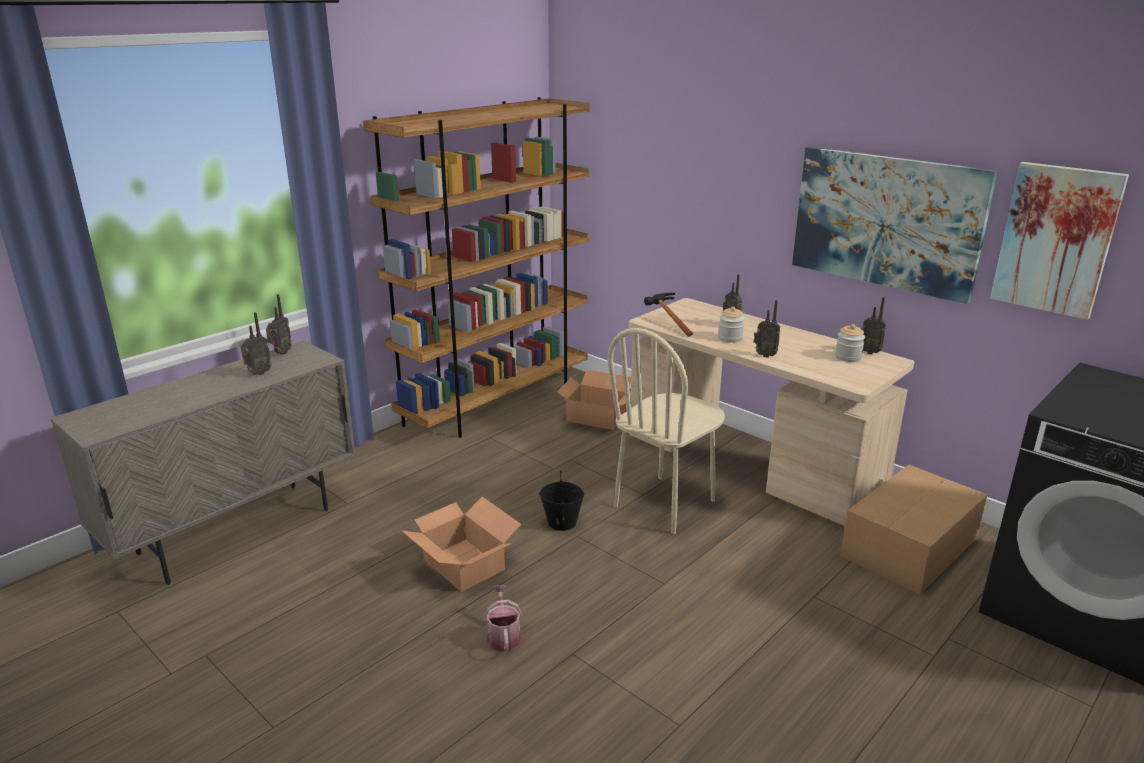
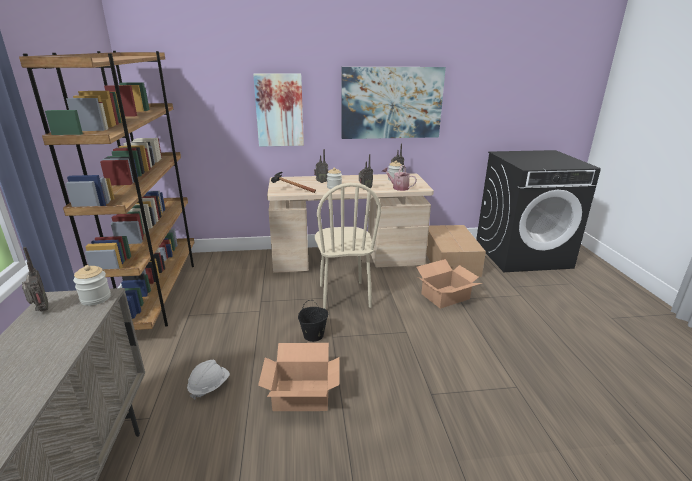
camera: 50 degrees left, 0 degrees up
radio [241,312,272,375] -> none
watering can [484,585,522,652] -> watering can moved to [382,165,417,191]
cardboard box [557,370,631,430] -> cardboard box moved to [416,259,482,309]
picture [990,162,1129,320] -> picture moved to [253,74,304,147]
none -> jar [73,265,111,306]
none -> white hard hat [187,360,230,399]

